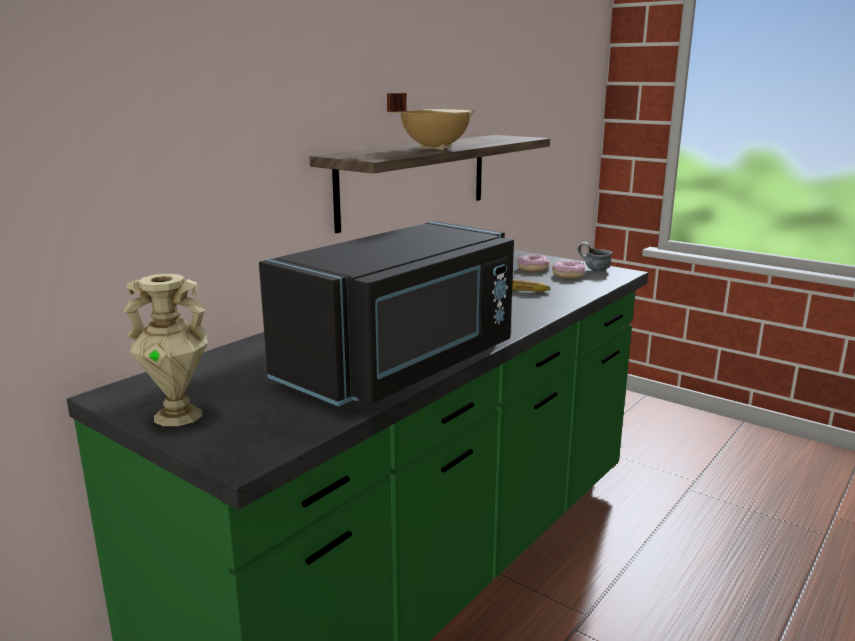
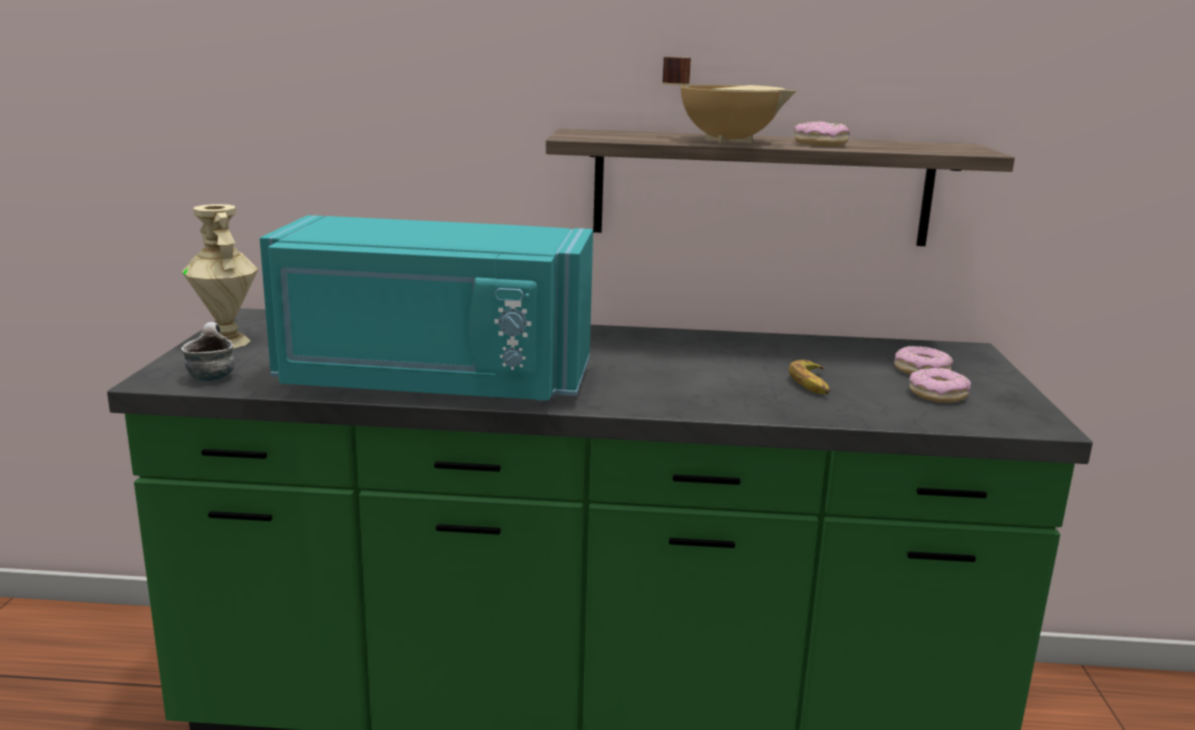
camera: 55 degrees right, 0 degrees up
black microwave [259,221,514,407] -> turquoise microwave [260,215,593,401]
mug [578,242,612,271] -> mug moved to [181,322,235,381]
none -> donut [794,121,850,146]

